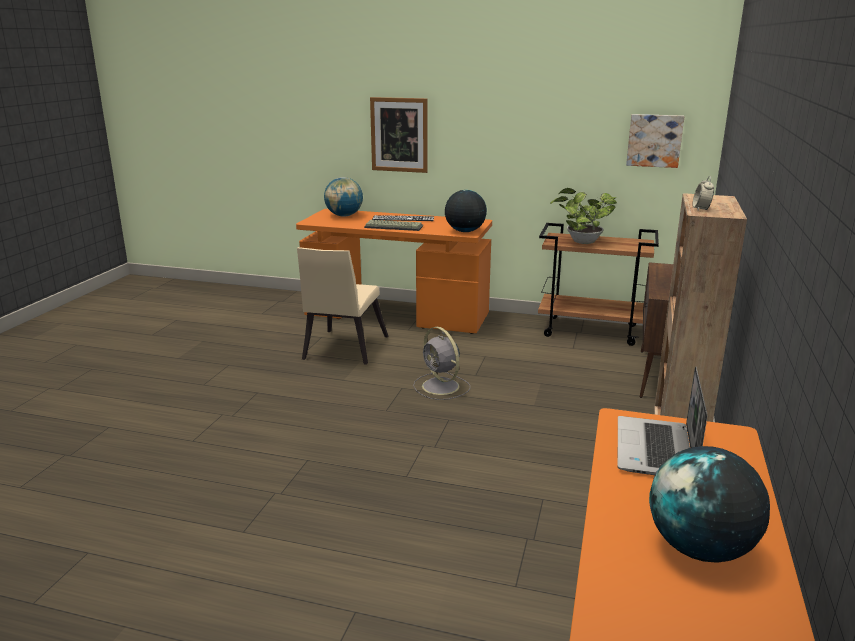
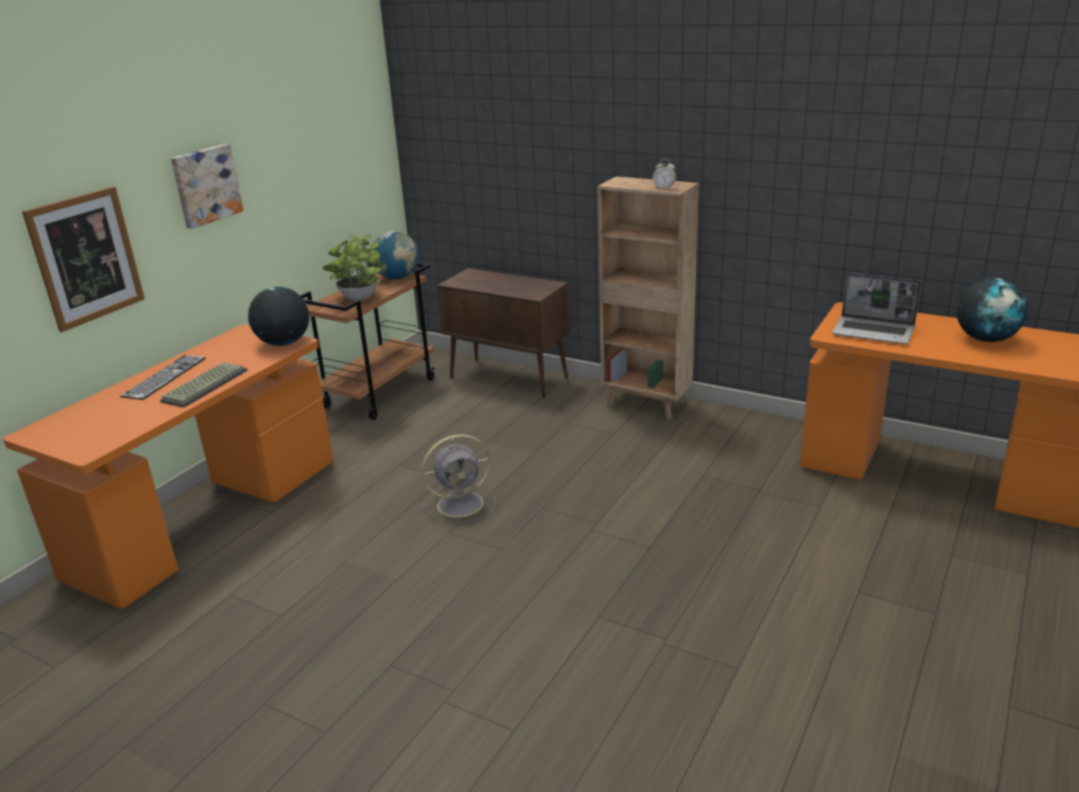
camera: 75 degrees left, 5 degrees up
beige chair [297,247,388,365] -> none
globe [324,177,363,217] -> globe moved to [373,231,418,279]
picture [626,114,685,168] -> picture moved to [171,144,244,229]

